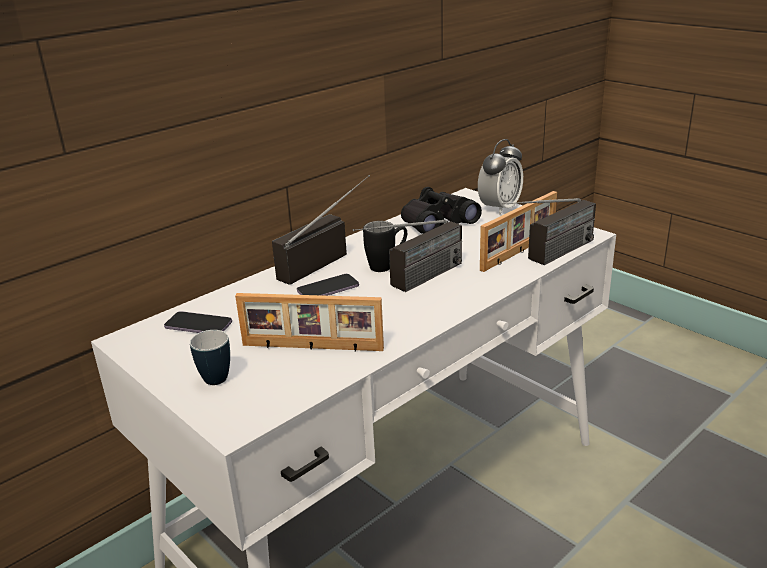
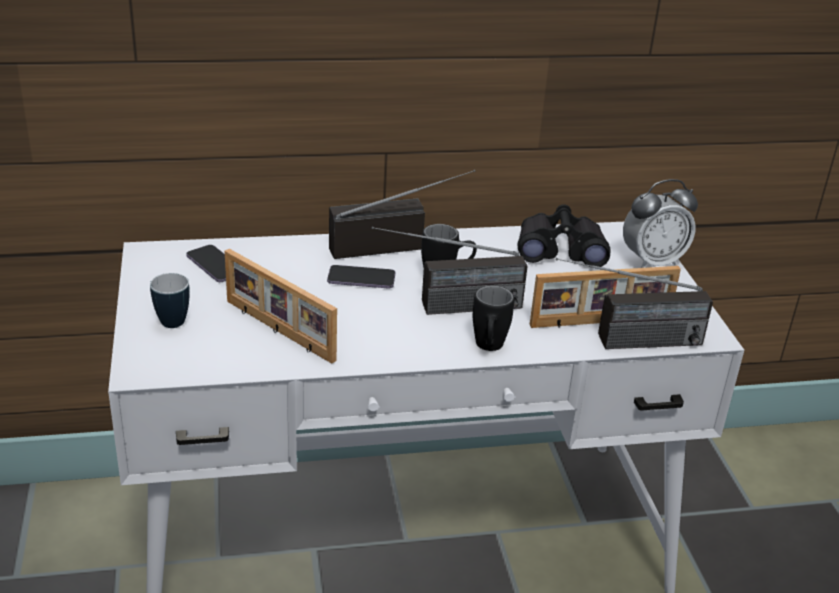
camera: 30 degrees right, 5 degrees up
none -> black mug [473,285,514,351]

